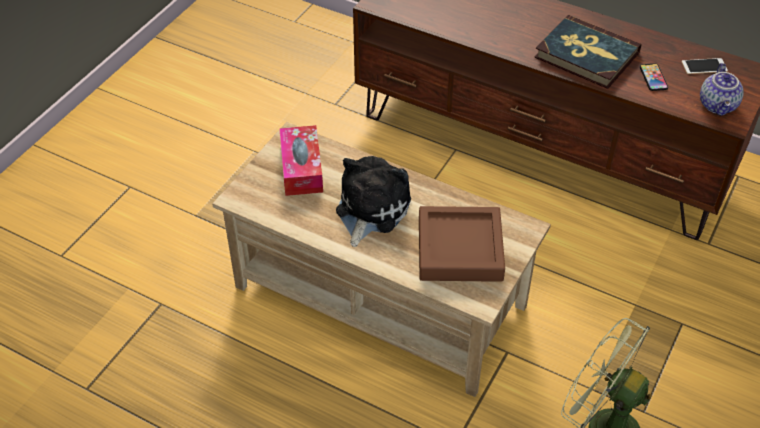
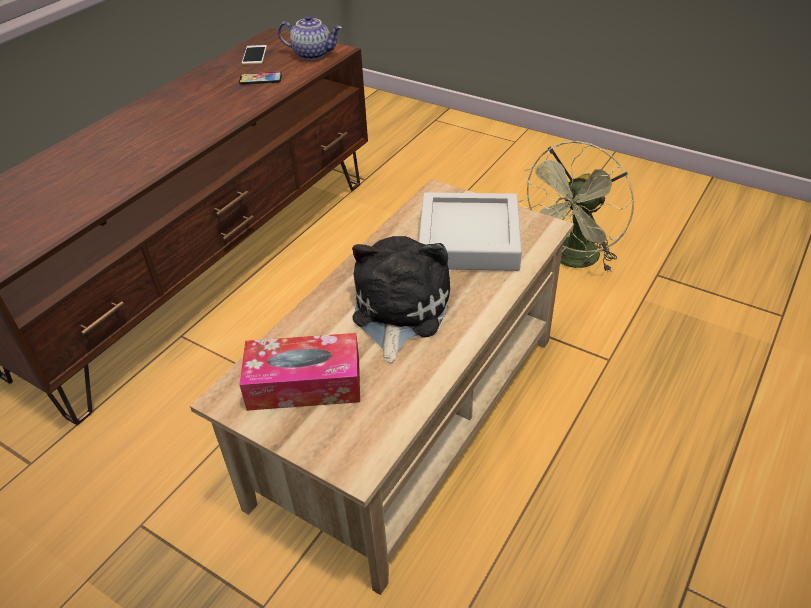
camera: 85 degrees left, 5 degrees down
plush toy [336,156,411,247] -> plush toy turned 75 degrees clockwise [352,236,450,363]
brown tray [419,206,505,282] -> grey tray [419,192,522,271]
book [534,15,641,89] -> none

